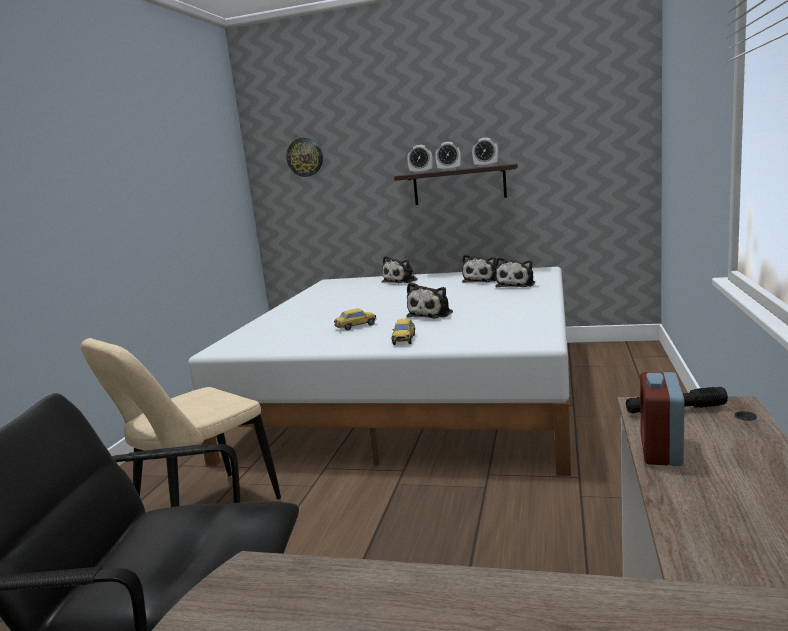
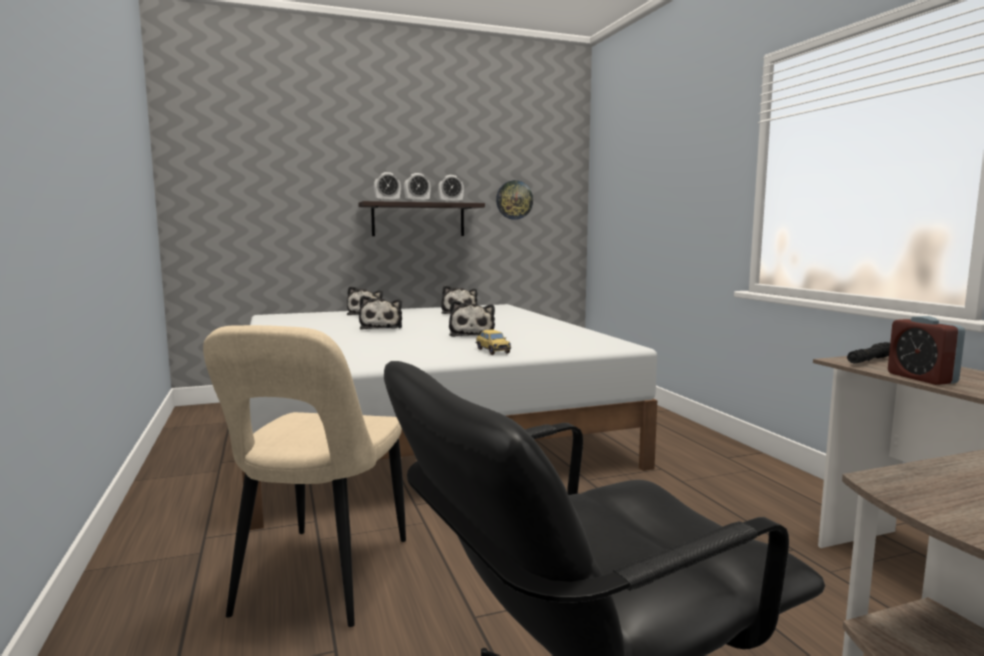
camera: 35 degrees left, 5 degrees down
wall clock [286,138,323,177] -> wall clock moved to [496,180,533,220]
toy car [334,308,376,330] -> none
plush toy [496,257,535,287] -> plush toy moved to [359,295,402,330]

